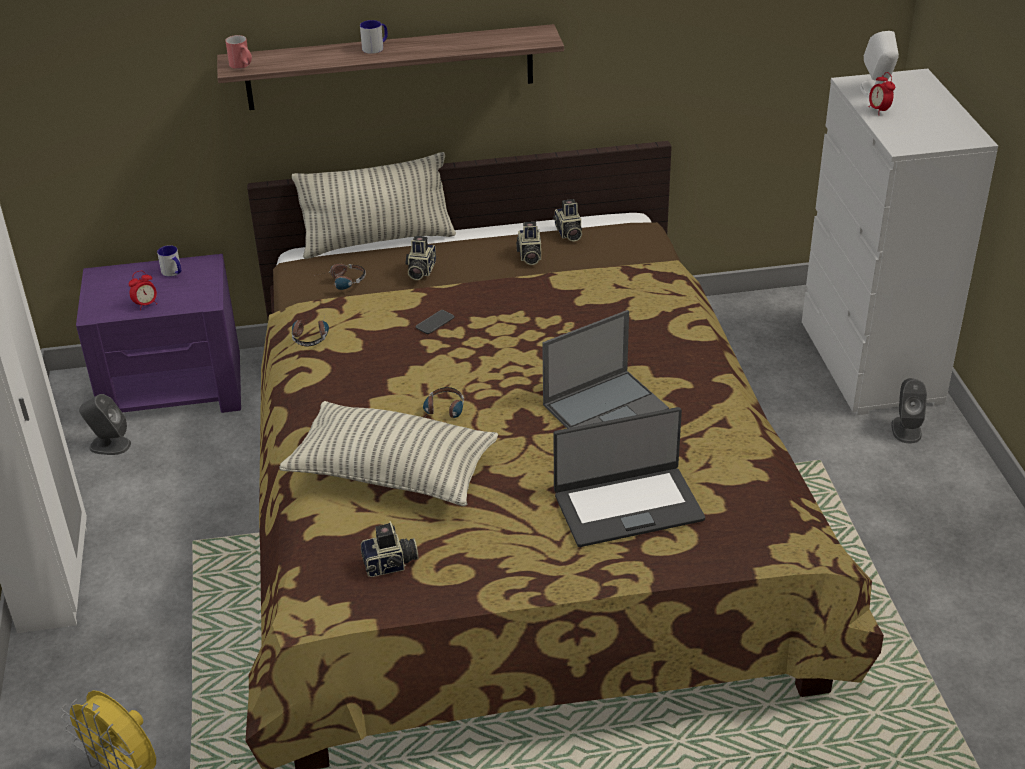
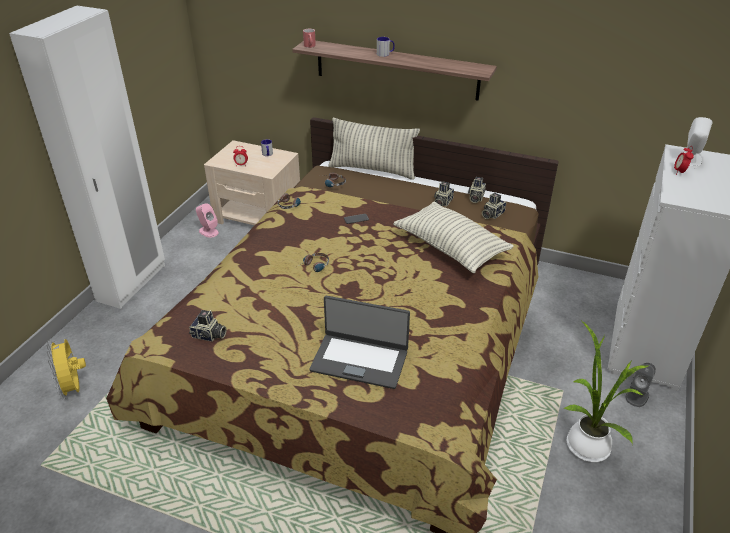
camera: 30 degrees right, 0 degrees up
purple nightstand [76,254,241,413] -> beige nightstand [204,140,300,226]
grey speaker [79,394,131,455] -> pink speaker [196,203,219,238]
pillow [280,401,498,506] -> pillow moved to [393,202,514,273]
camera [405,236,436,280] -> camera moved to [482,193,506,219]
laptop [542,310,669,429] -> none
none -> potted plant [564,321,648,462]

